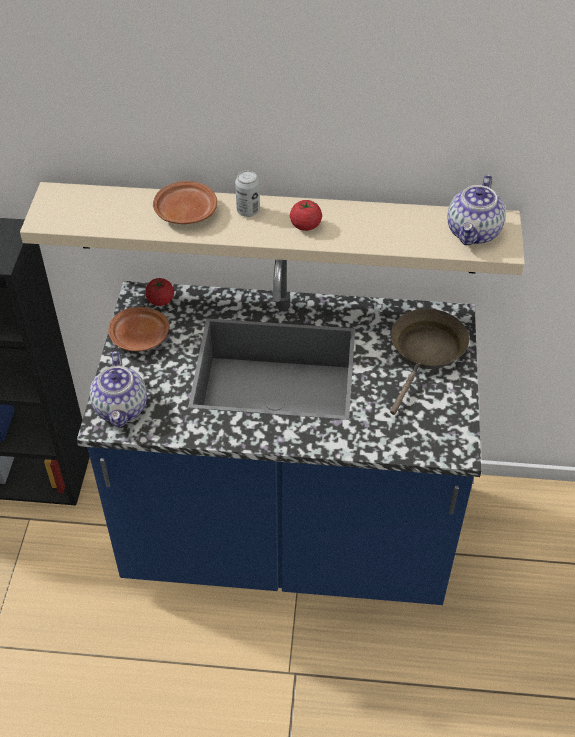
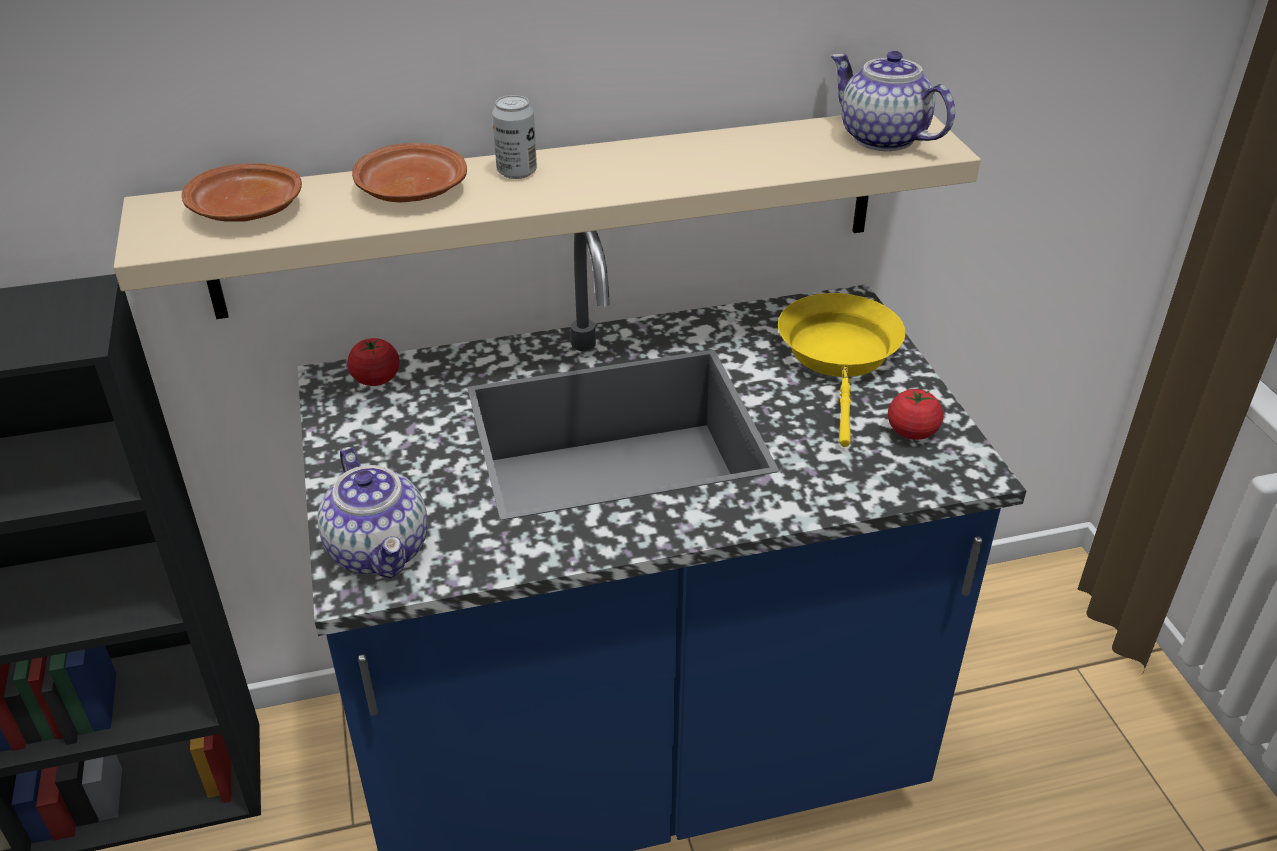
camera: 20 degrees left, 10 degrees down
brown plate [108,307,169,351] -> brown plate moved to [182,163,302,222]
tomato [290,200,322,231] -> tomato moved to [888,389,943,440]
brown frying pan [390,309,469,415] -> yellow frying pan [778,293,905,447]
teapot [447,175,506,245] -> teapot turned 135 degrees clockwise [831,51,955,151]

